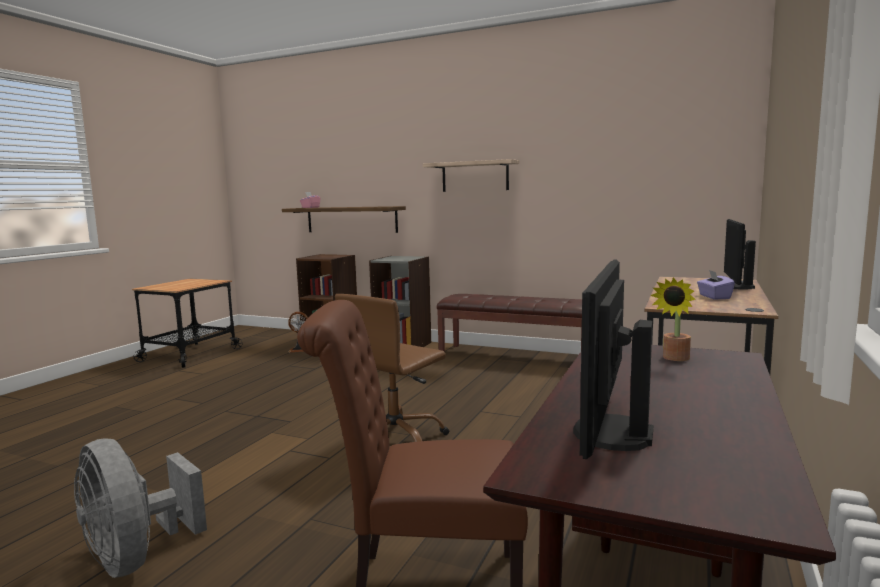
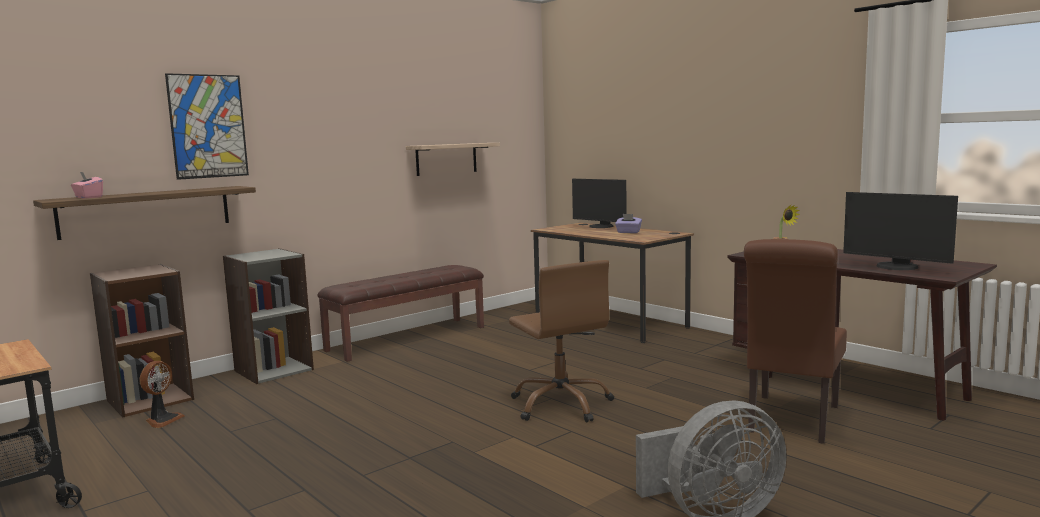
camera: 65 degrees left, 0 degrees up
shelf [423,159,519,192] -> shelf moved to [406,143,500,176]
none -> picture [165,73,249,180]

